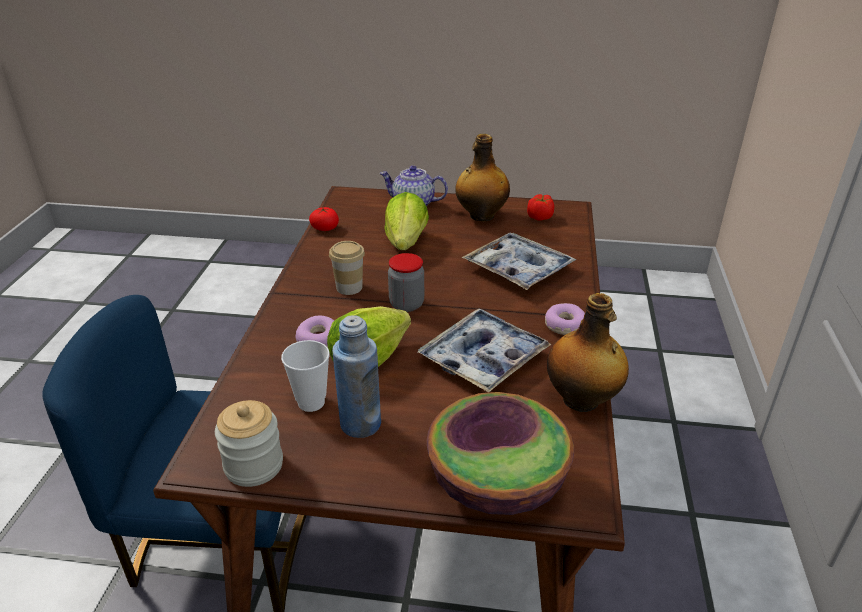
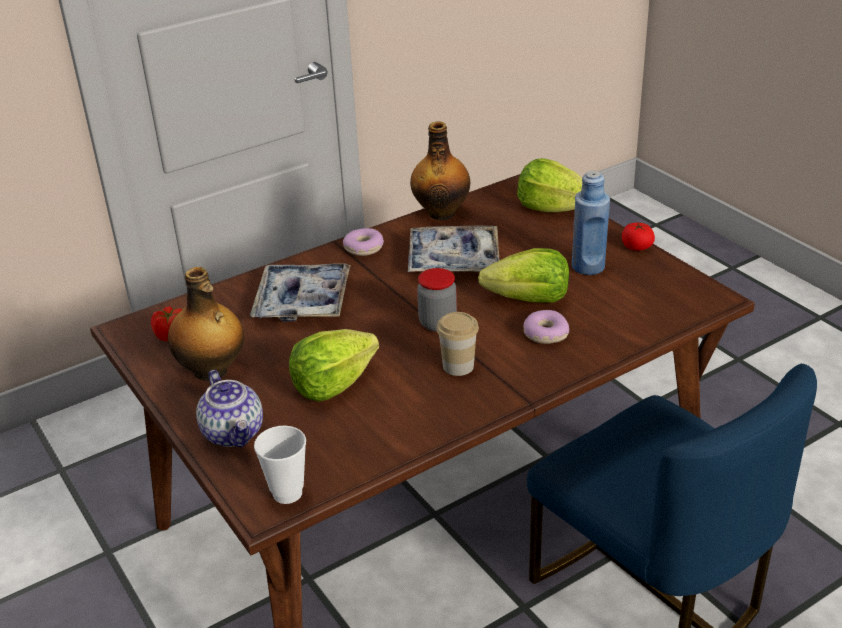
camera: 130 degrees left, 0 degrees up
jar [215,400,283,487] -> none
cup [281,340,330,412] -> cup moved to [254,426,306,504]
tomato [309,207,339,231] -> tomato moved to [622,223,655,251]
bowl [427,392,574,515] -> lettuce [517,158,582,212]

